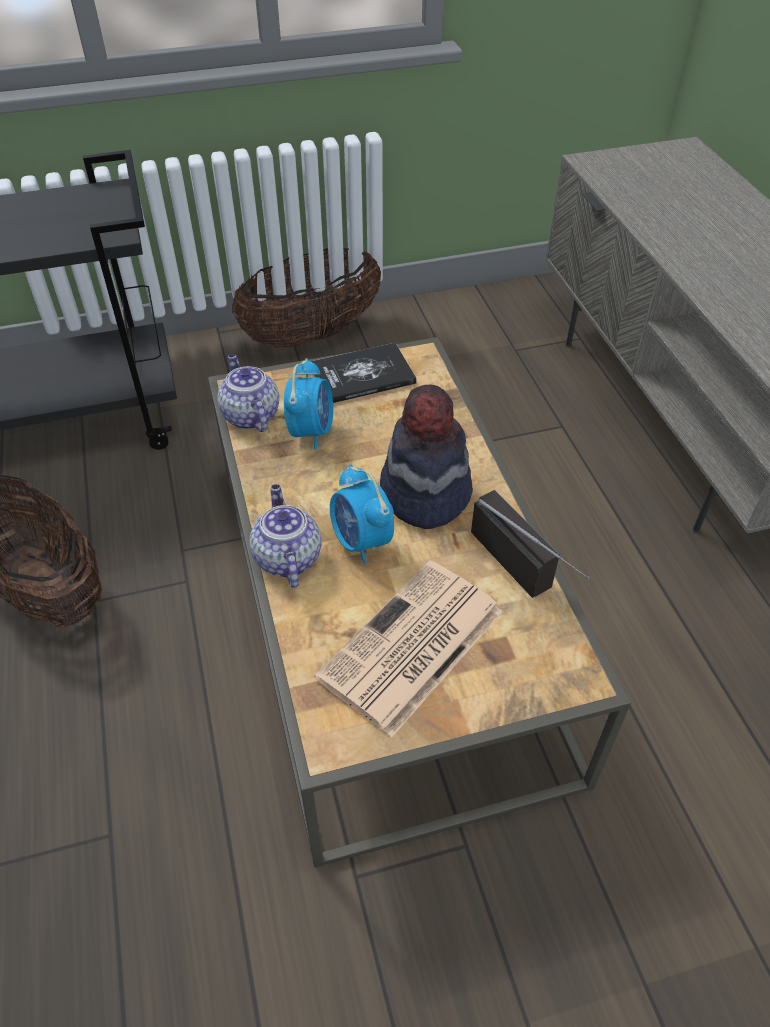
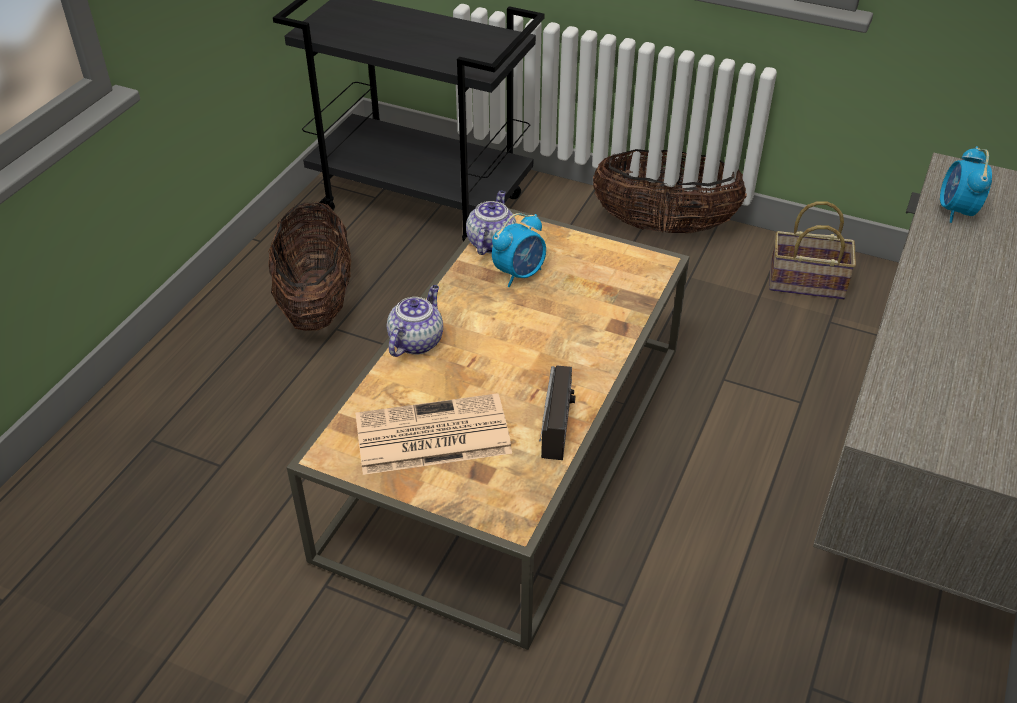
camera: 40 degrees right, 5 degrees down
book [310,343,417,403] -> none
alarm clock [330,464,394,564] -> alarm clock moved to [940,146,992,223]
hat [380,384,473,529] -> none
none -> basket [769,201,856,300]

